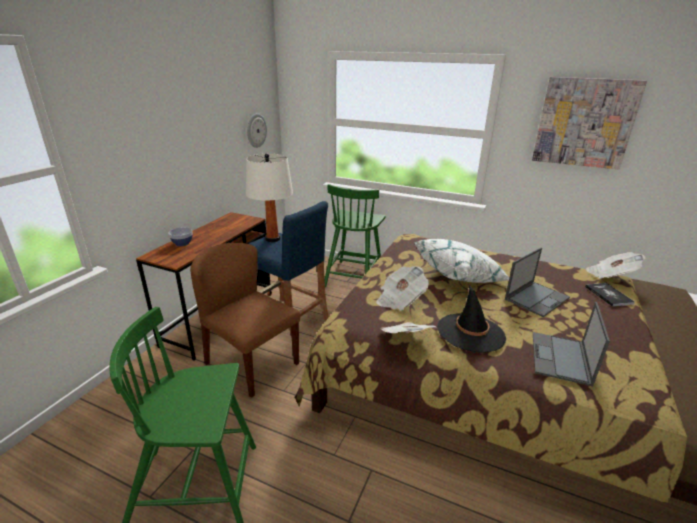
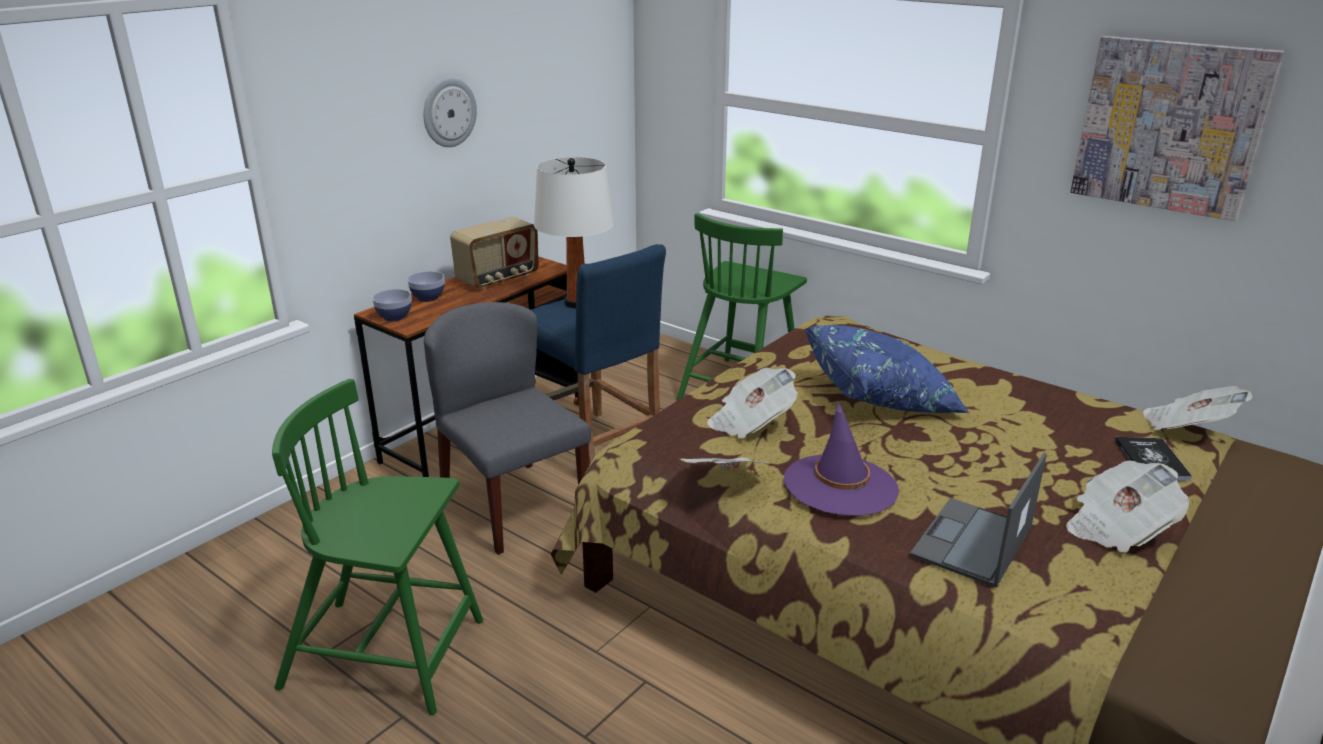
camera: 15 degrees right, 0 degrees up
brown chair [190,243,300,398] -> grey chair [424,302,591,555]
wall clock [247,113,267,148] -> wall clock moved to [423,78,477,147]
white pillow [414,239,509,283] -> blue pillow [805,325,970,413]
black hat [437,285,506,353] -> purple hat [784,402,899,516]
laptop [505,248,570,317] -> none
none -> bowl [372,289,412,321]
none -> radio [450,216,539,289]
none -> newspaper [1066,460,1189,553]

